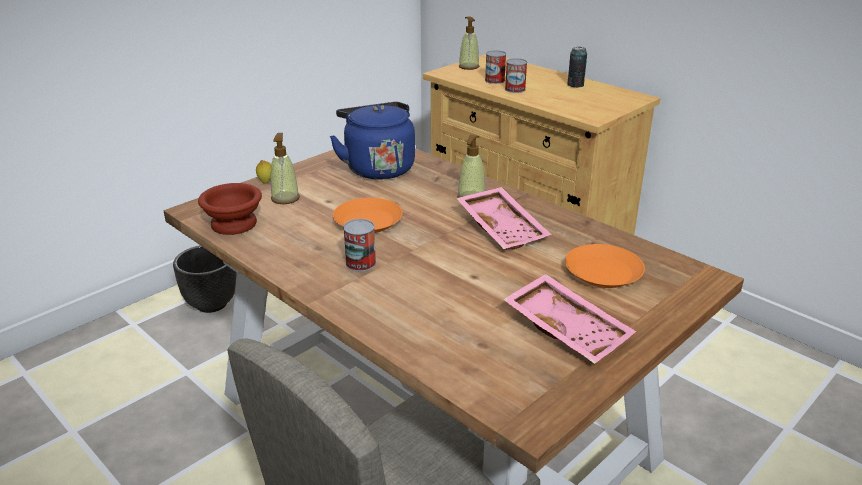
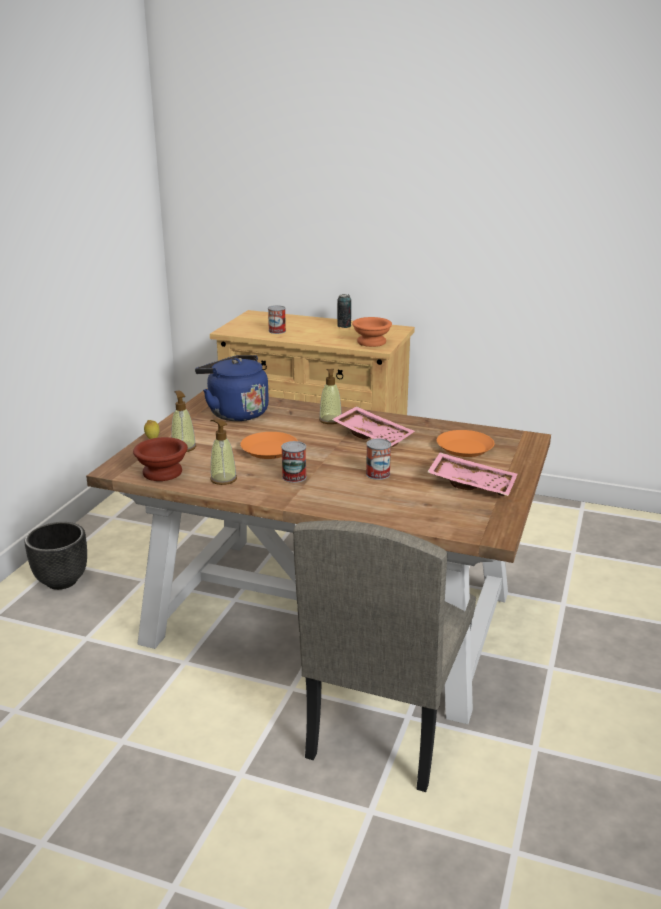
camera: 25 degrees left, 5 degrees down
soap dispenser [459,16,479,70] -> soap dispenser moved to [210,419,237,485]
can [505,58,527,93] -> can moved to [366,439,391,480]
none -> orange bowl [352,317,392,347]

